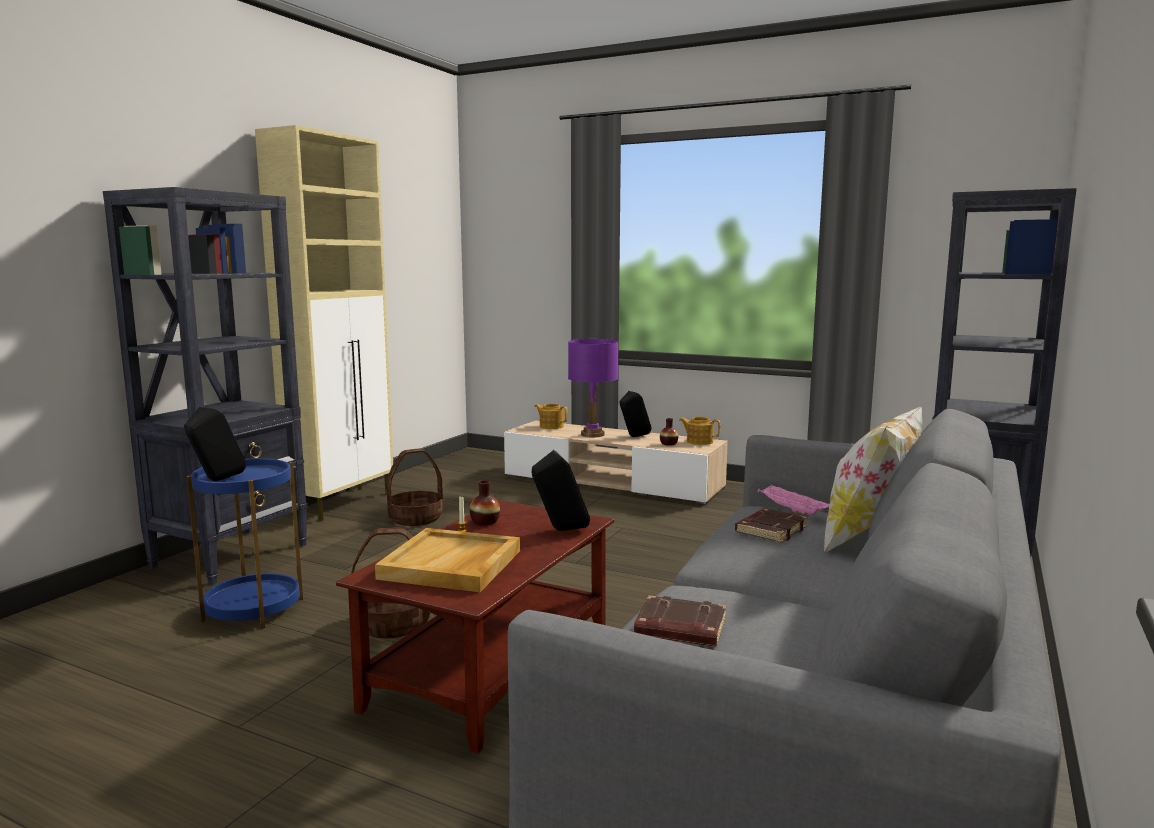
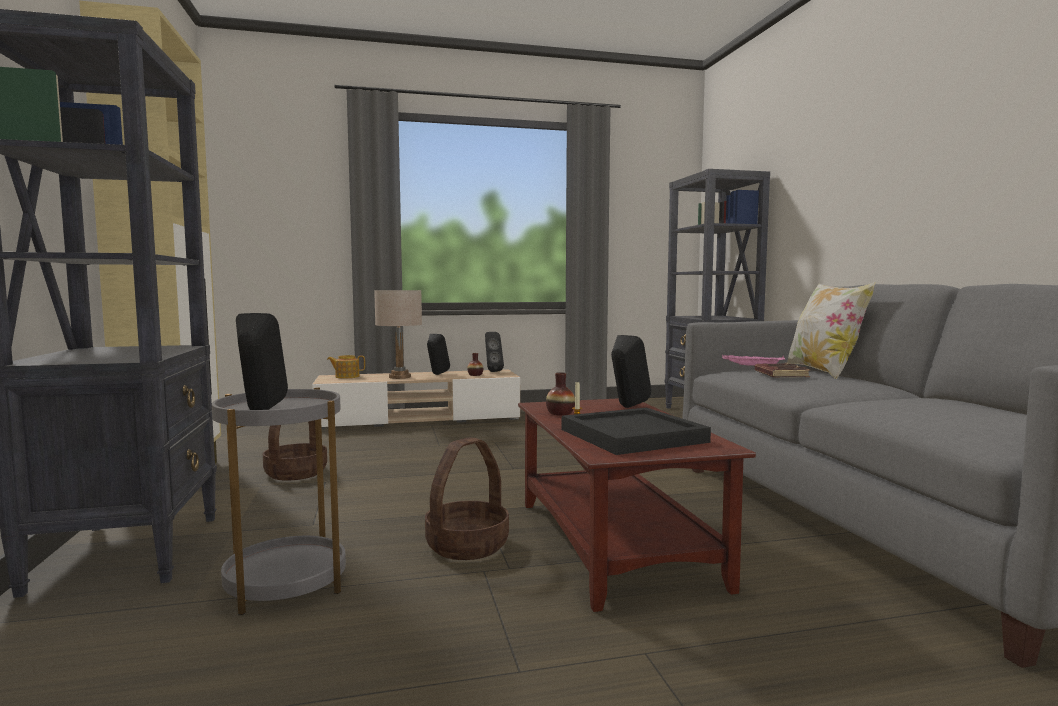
camera: 40 degrees left, 5 degrees down
blue side table [187,458,303,629] -> grey side table [212,387,346,615]
beige tray [375,528,520,592] -> black tray [562,408,711,455]
purple table lamp [568,339,618,438] -> beige table lamp [374,290,422,379]
brown book [634,595,726,647] -> none
teapot [679,417,720,445] -> black speaker [485,332,504,372]

